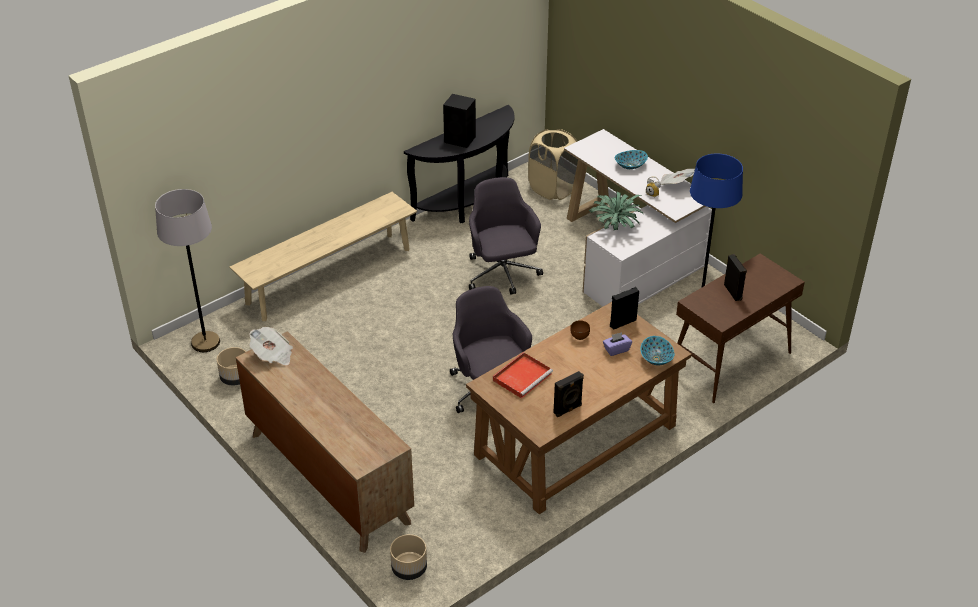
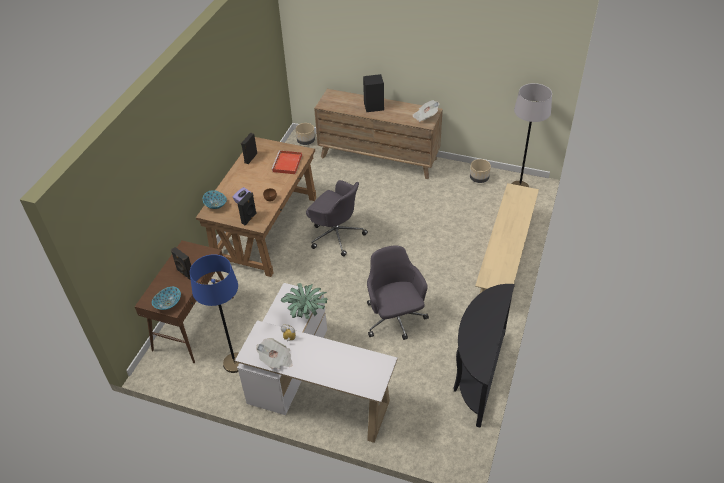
camera: 150 degrees right, 5 degrees up
black speaker [443,94,476,148] -> black speaker moved to [363,74,384,112]
grey office chair [469,177,543,294] -> grey office chair turned 150 degrees counterclockwise [367,246,429,340]
beige laundry basket [528,129,578,200] -> none
bowl [615,150,648,169] -> bowl moved to [152,287,181,310]

